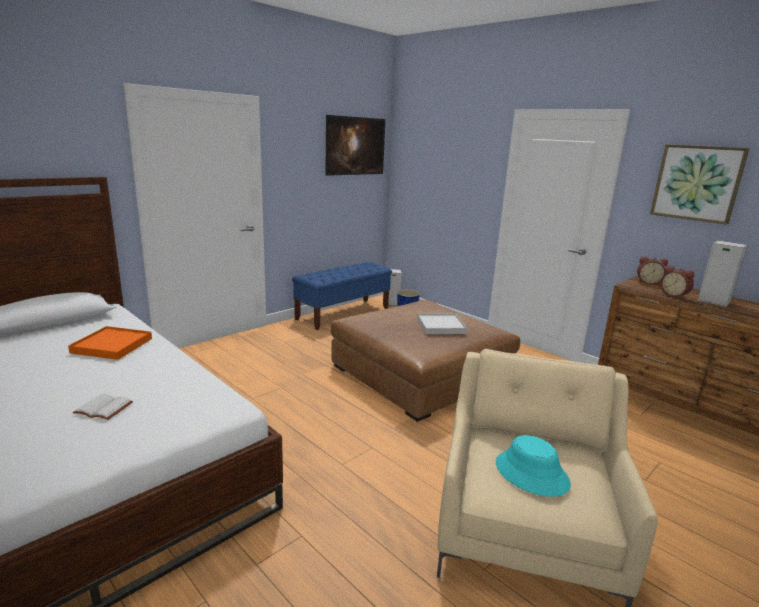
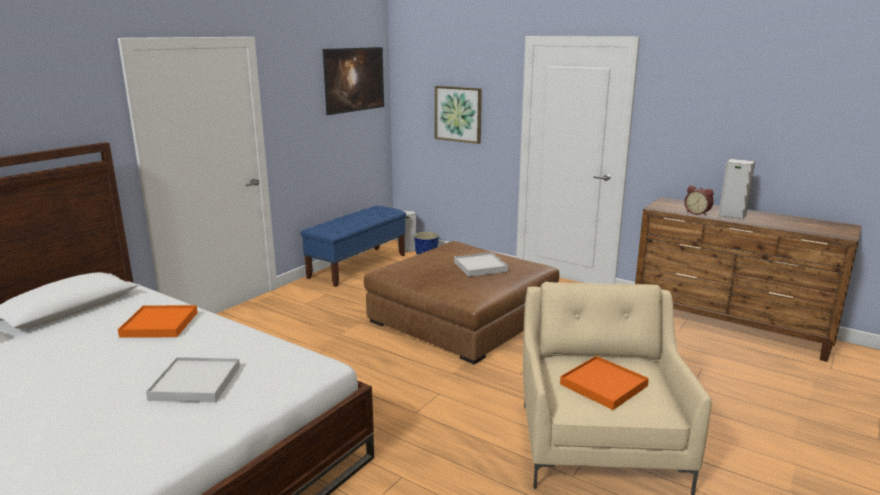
camera: 10 degrees left, 0 degrees up
white book [73,394,133,420] -> white tray [146,357,240,403]
turquoise hat [496,435,571,497] -> orange tray [560,356,649,410]
alarm clock [637,256,668,285] -> none
picture [650,144,750,225] -> picture moved to [435,86,482,144]

